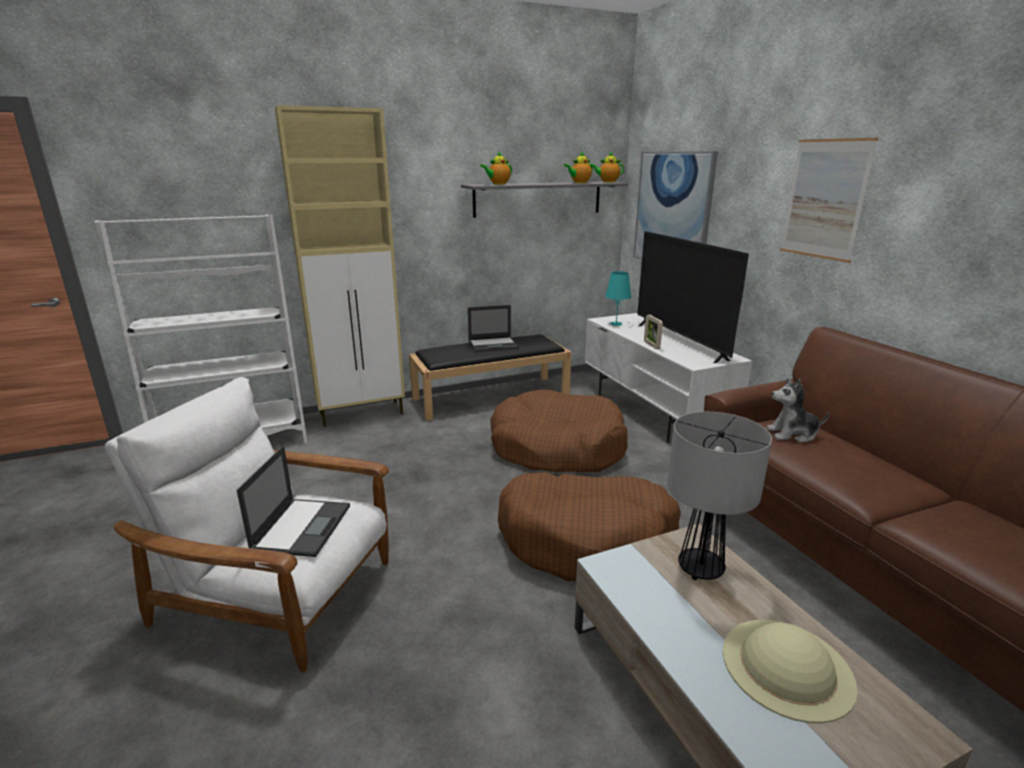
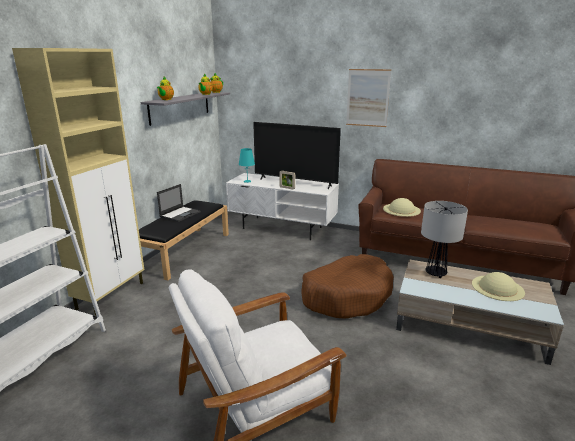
camera: 45 degrees left, 0 degrees up
laptop [237,446,350,557] -> none
brown dog bed [490,389,628,472] -> none
picture [633,151,718,259] -> none
plush toy [766,378,830,443] -> beige hat [383,198,421,217]

